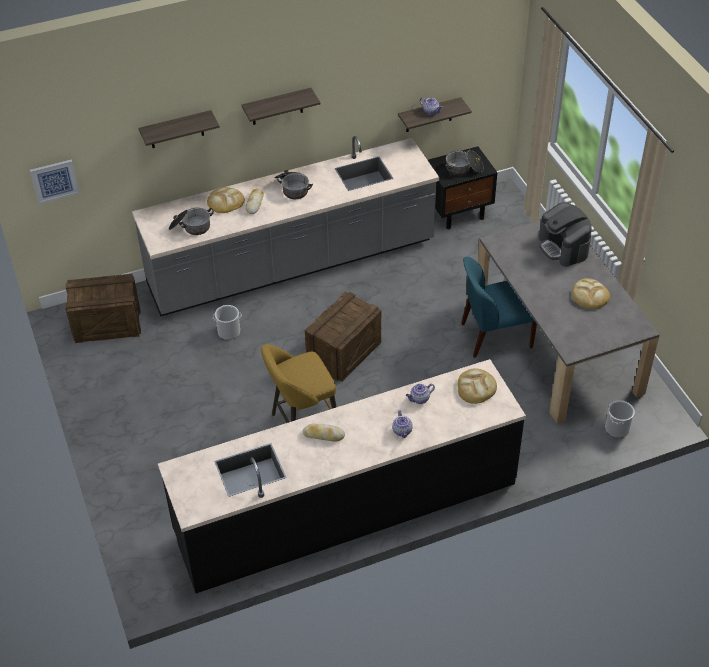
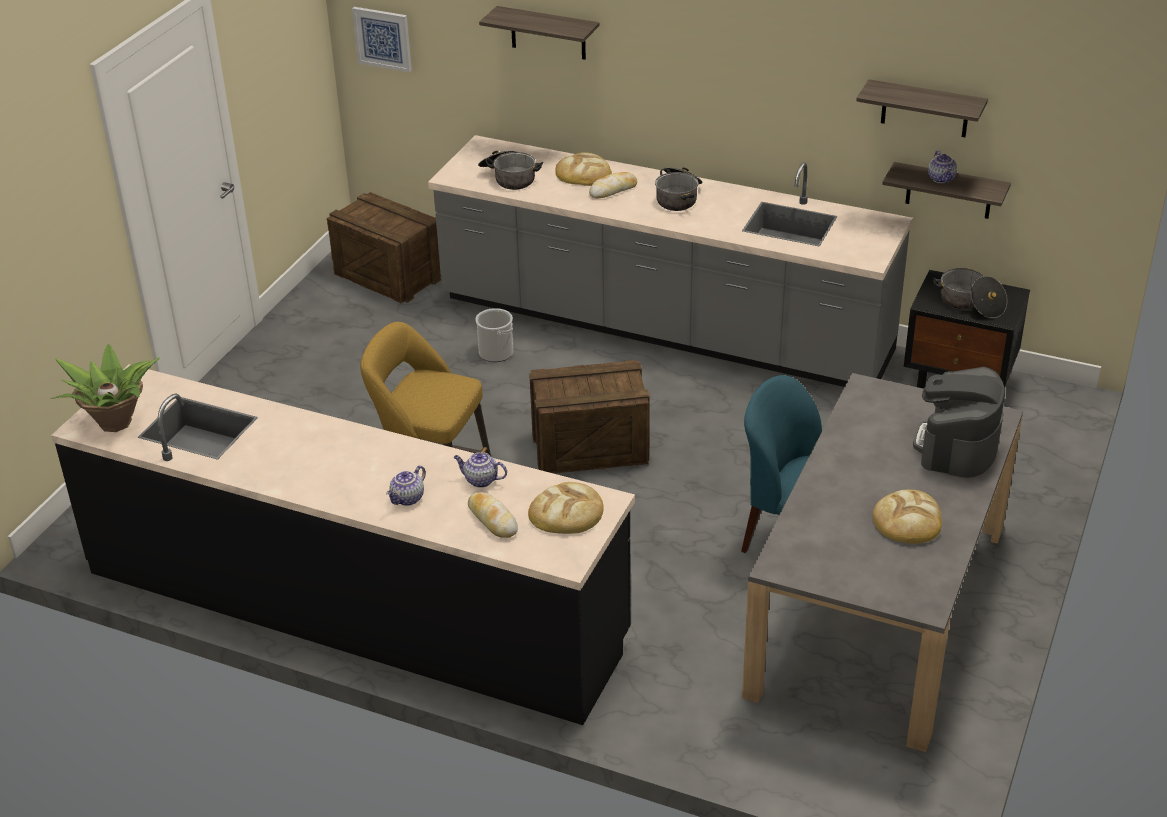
camera: 45 degrees right, 10 degrees down
shelf [241,88,320,125] -> shelf moved to [856,79,988,137]
bread [303,424,345,442] -> bread moved to [468,492,518,538]
bucket [605,400,635,438] -> none
none -> potted plant [51,344,160,432]

